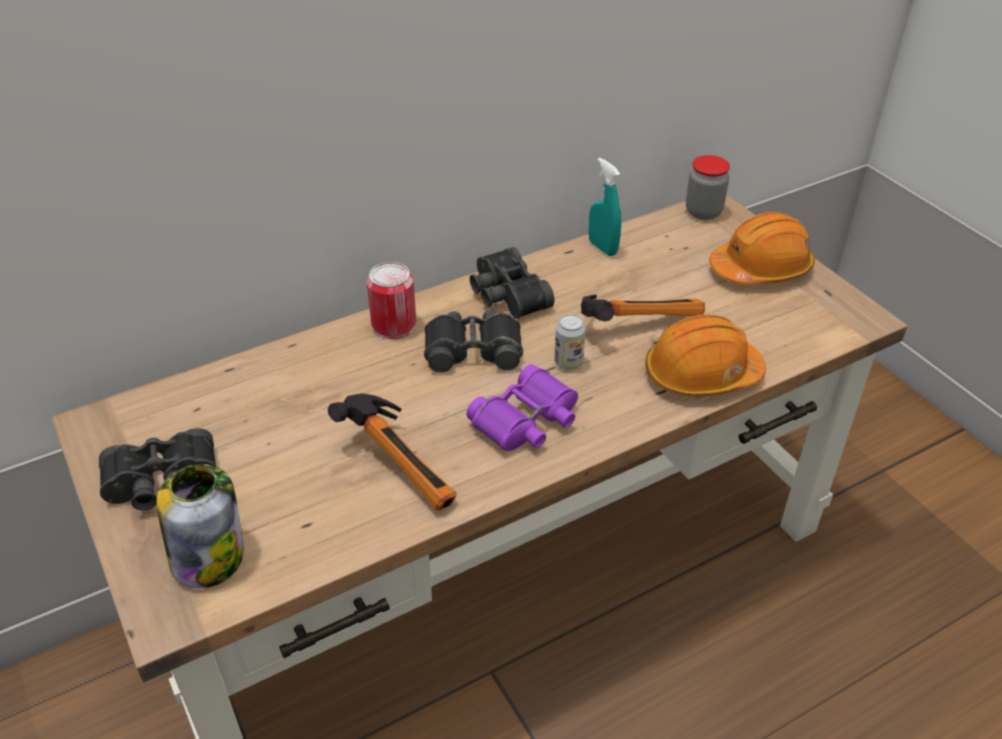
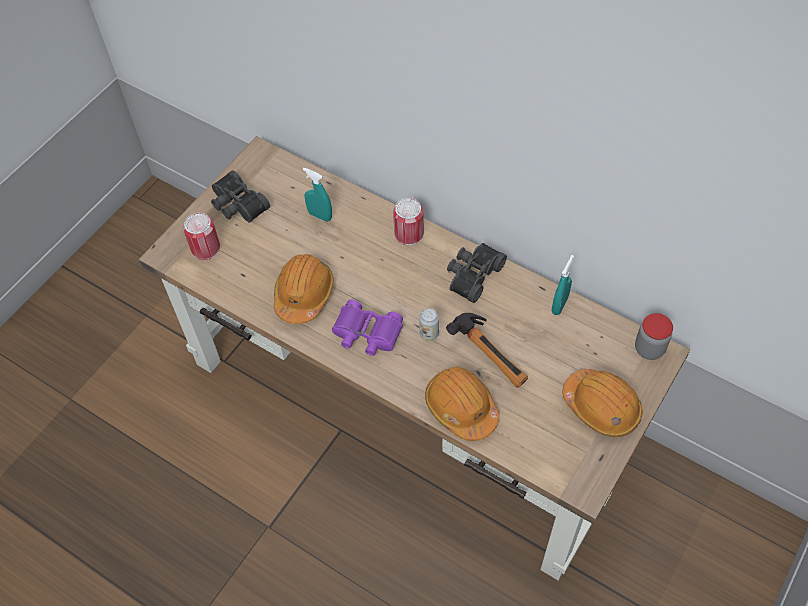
camera: 65 degrees right, 15 degrees up
jar [157,464,244,588] -> can [183,213,220,260]
hammer [328,393,456,510] -> orange hard hat [274,254,334,324]
black binoculars [424,310,523,373] -> none
none -> turquoise spray bottle [303,168,332,222]

